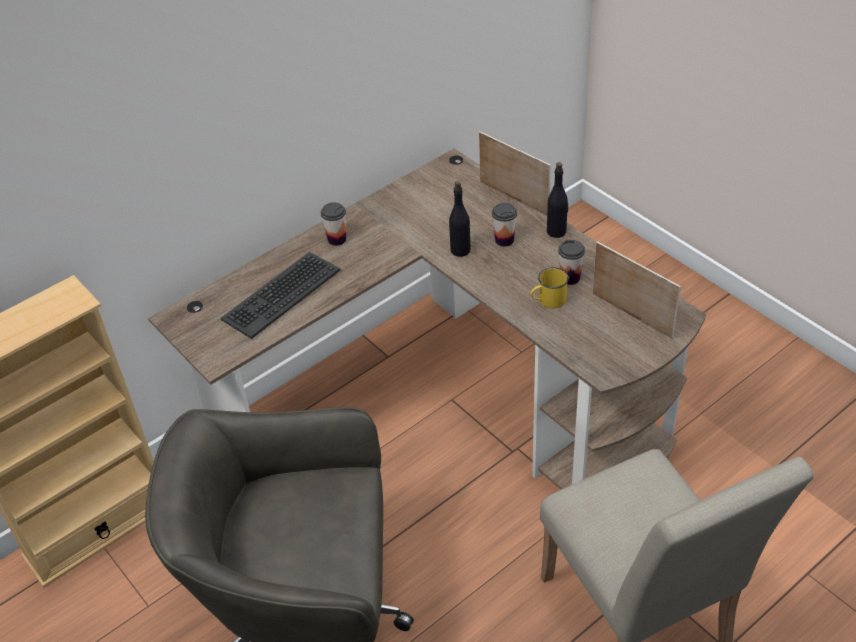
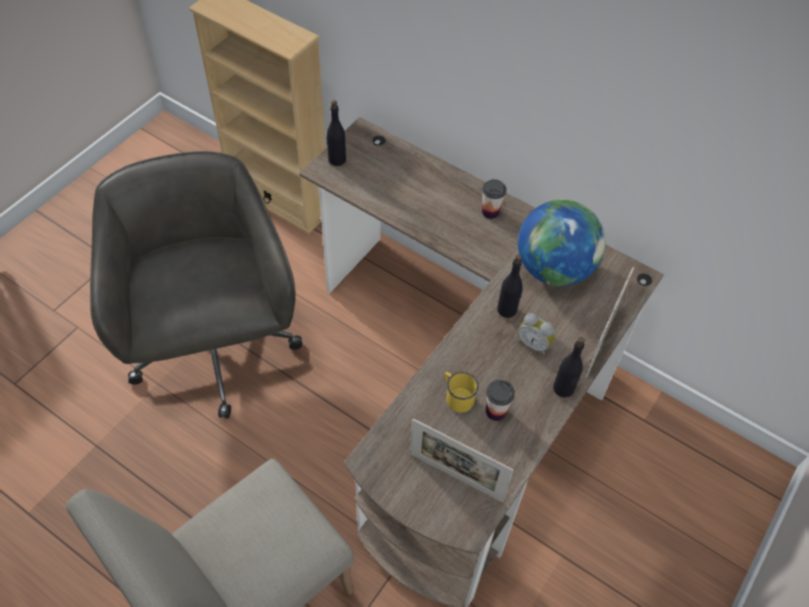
camera: 70 degrees right, 10 degrees up
keyboard [221,252,341,339] -> none
cup [492,203,517,247] -> alarm clock [518,313,555,356]
picture frame [592,241,681,339] -> picture frame turned 90 degrees clockwise [410,419,513,502]
none -> black bottle [326,100,346,166]
none -> globe [518,200,606,286]

